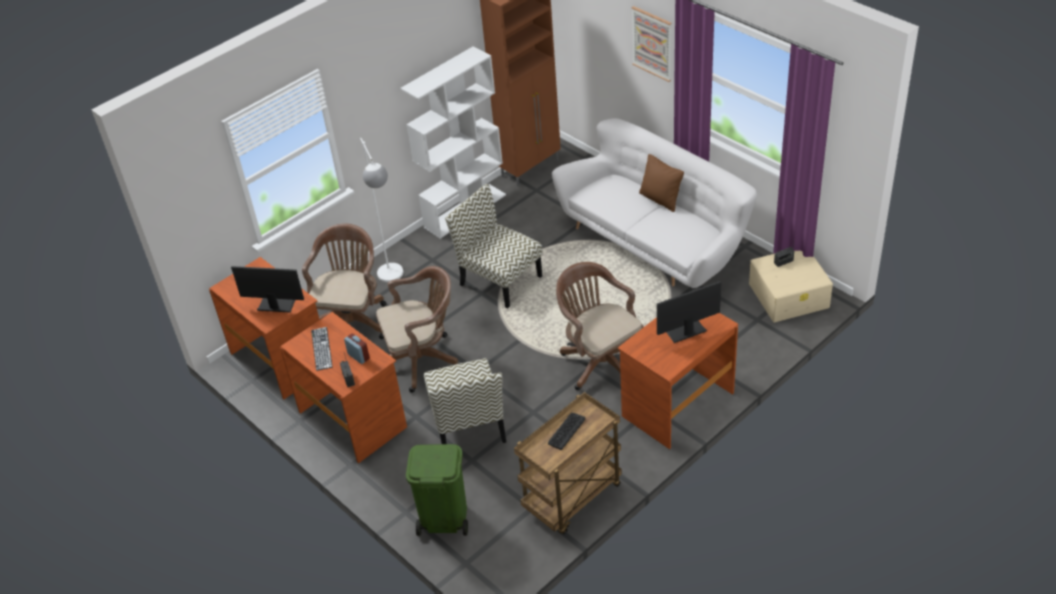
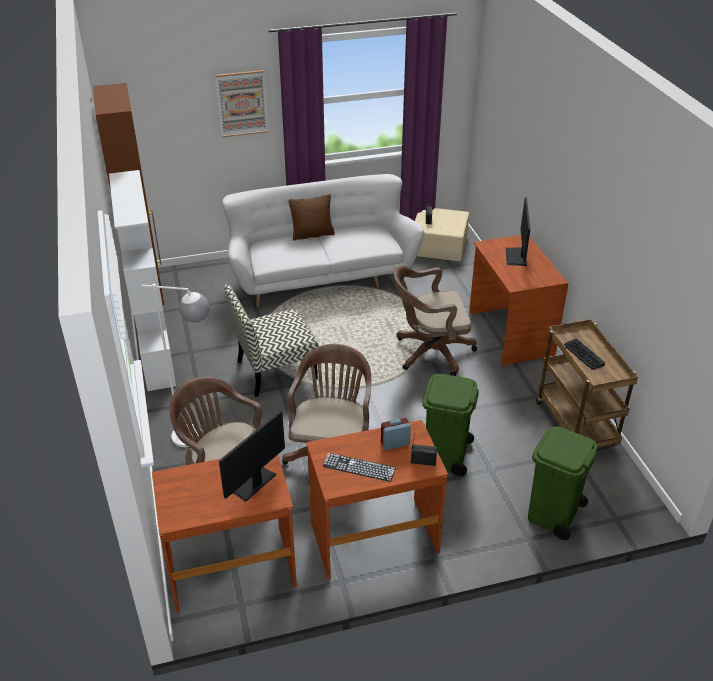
camera: 65 degrees left, 5 degrees down
chair [424,358,506,444] -> green trash can [423,374,479,477]

